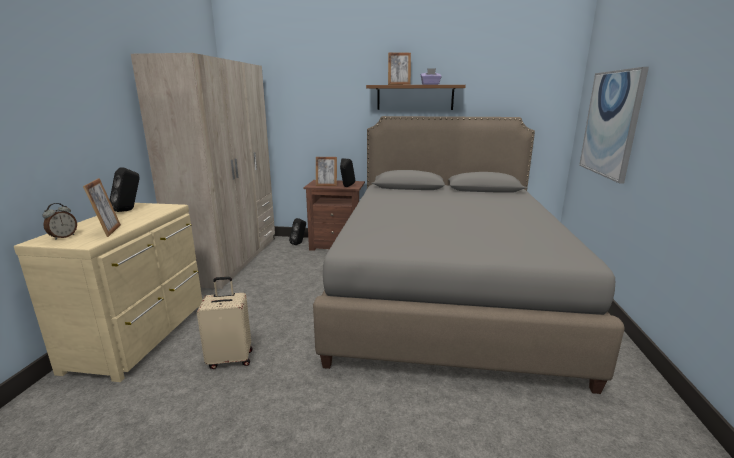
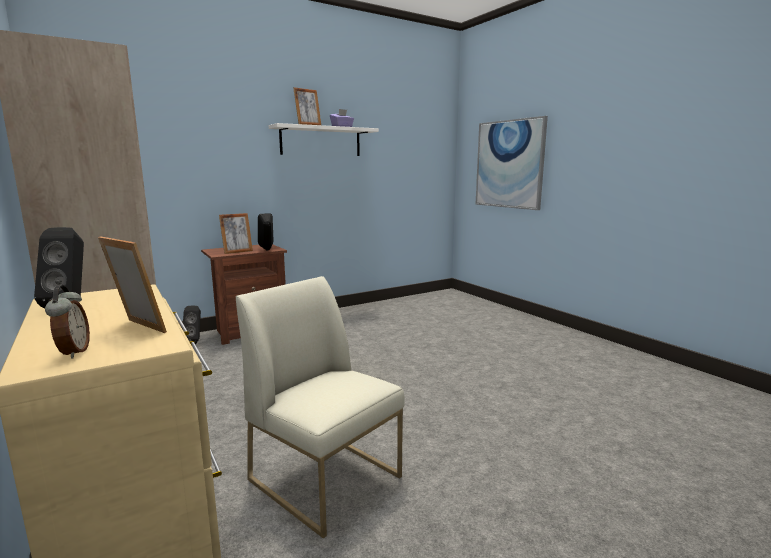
camera: 40 degrees left, 5 degrees down
beige suitcase [197,277,253,369] -> white chair [236,276,405,538]
grey bed [313,116,625,394] -> none
brown shelf [366,85,466,110] -> white shelf [269,123,379,156]

